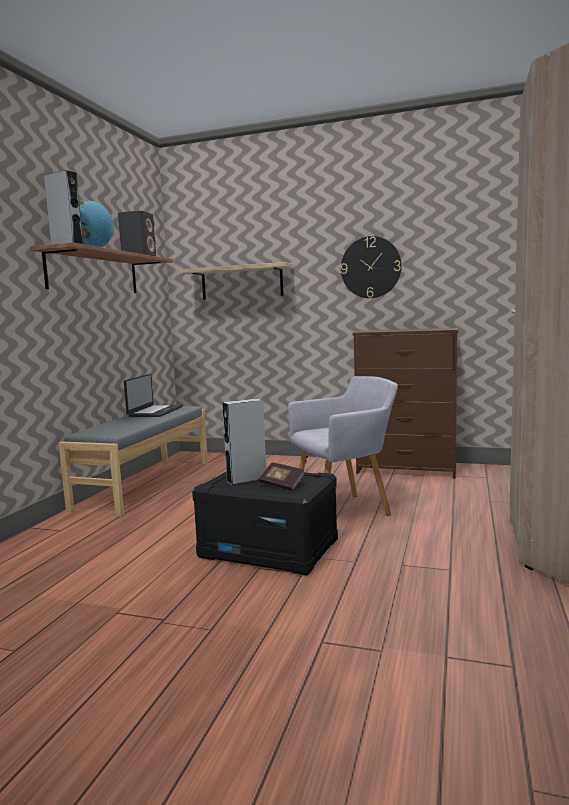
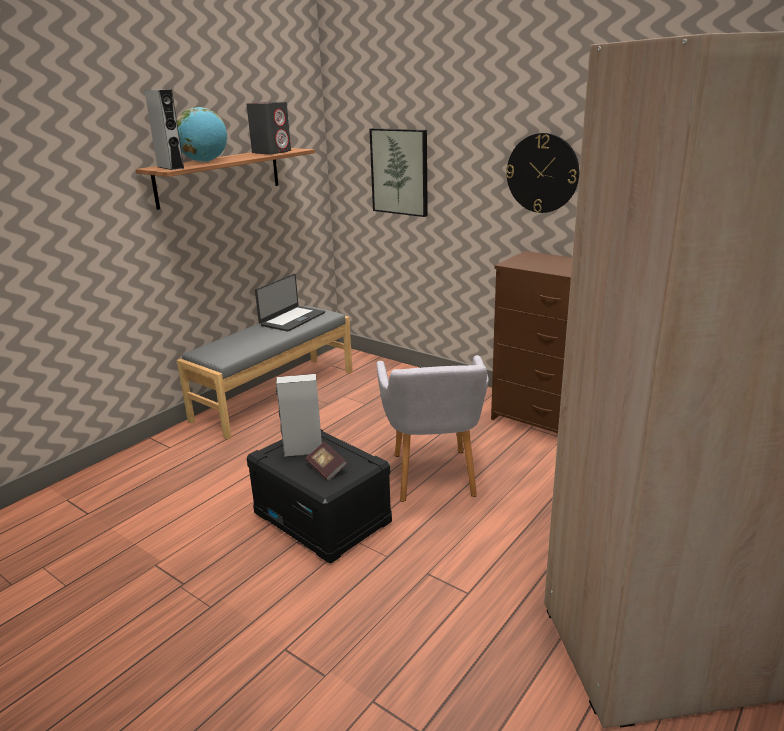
camera: 20 degrees right, 15 degrees up
shelf [180,262,293,300] -> picture [370,128,428,217]
grey armchair [288,376,398,515] -> grey armchair turned 90 degrees clockwise [377,355,489,502]

